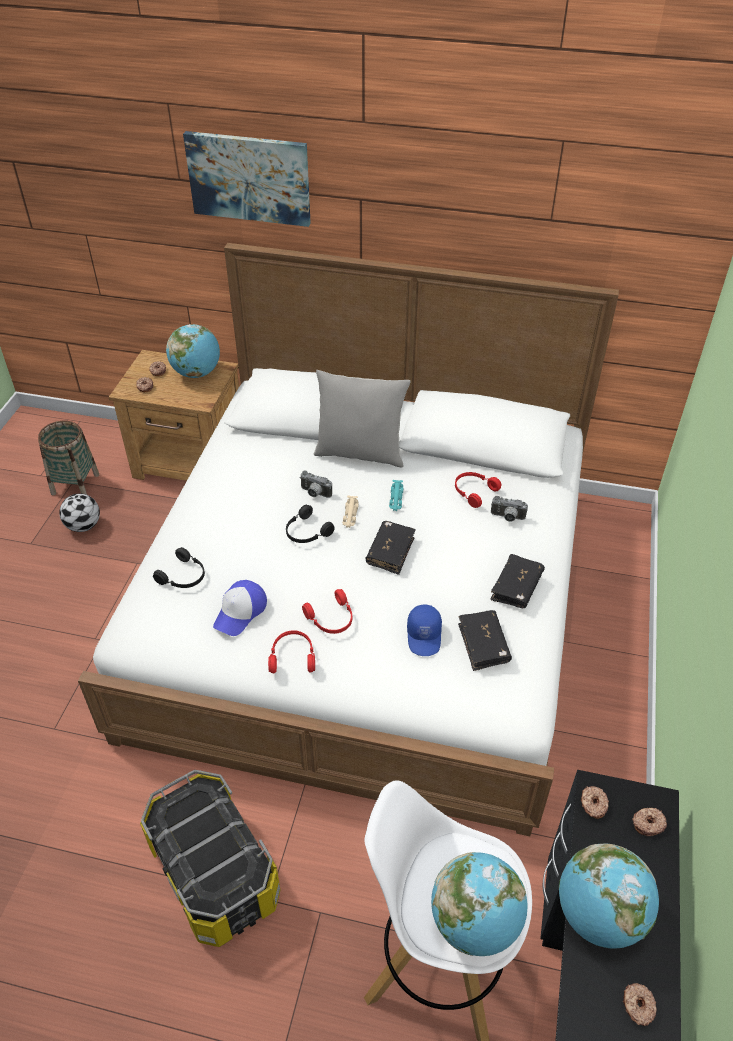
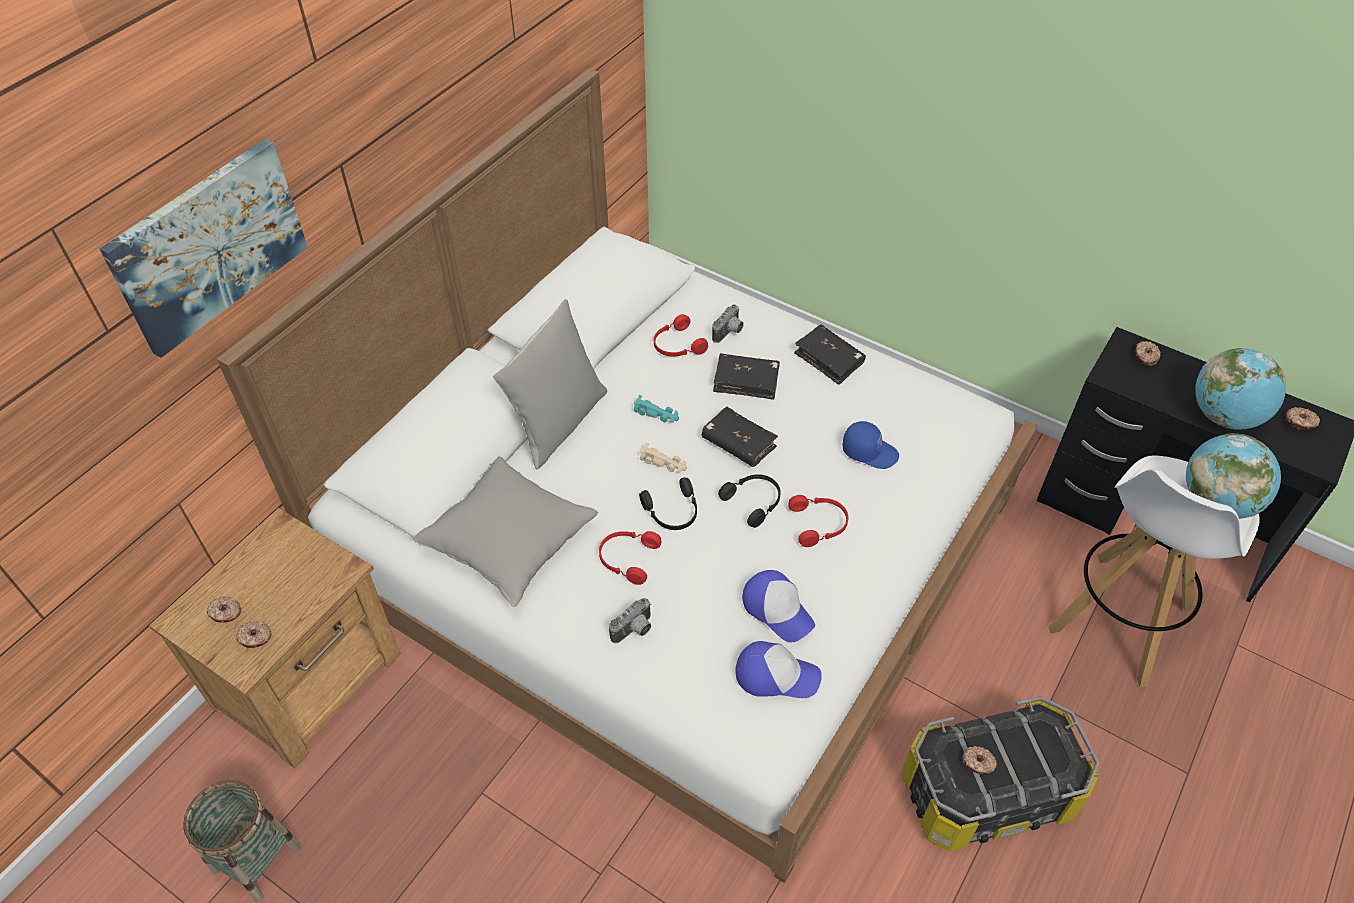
camera: 70 degrees left, 5 degrees up
football [59,493,100,532] -> none
black headphones [153,547,205,588] -> black headphones moved to [718,474,781,528]
globe [166,324,220,378] -> none
red headphones [268,630,315,673] -> red headphones moved to [599,531,661,585]
camera [300,470,332,498] -> camera moved to [609,598,651,643]
black book [458,610,512,671] -> black book moved to [713,353,780,400]
donut [581,786,609,819] -> donut moved to [963,746,997,774]
none -> grey pillow [412,456,598,607]
none -> cap [735,641,822,698]

